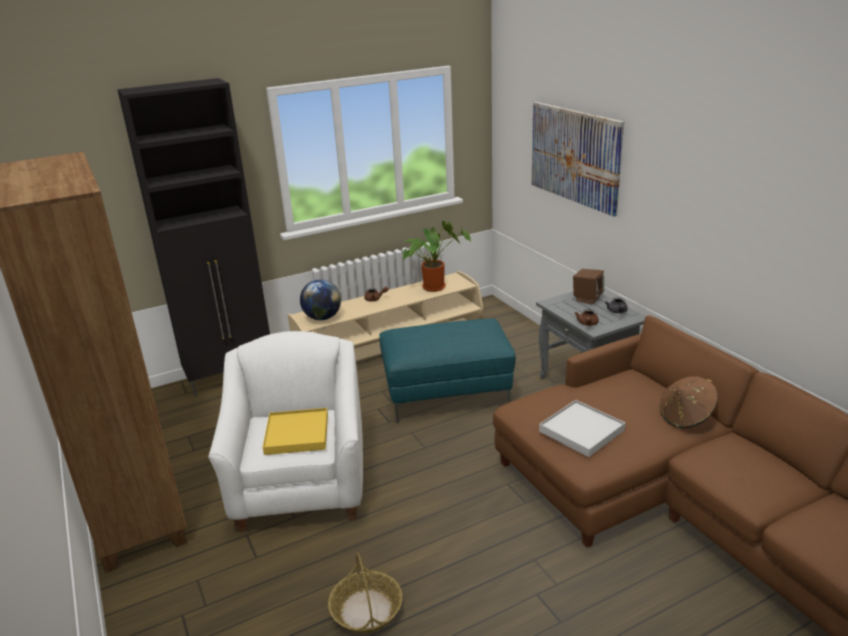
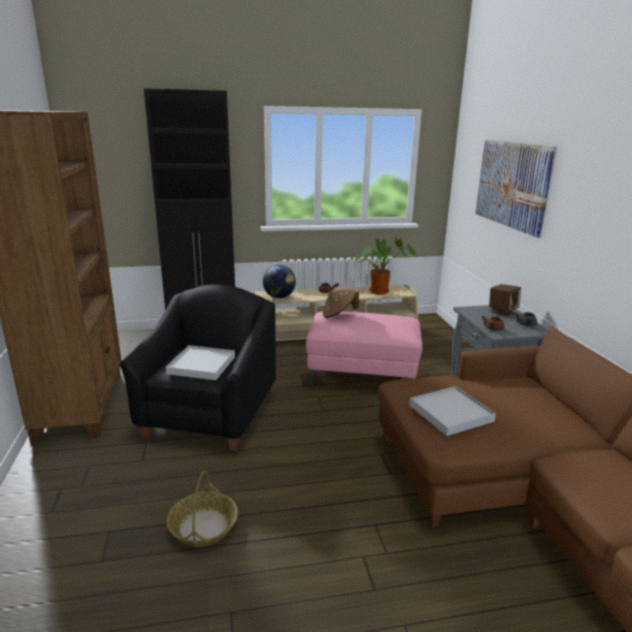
camera: 15 degrees right, 5 degrees down
white armchair [208,331,363,532] -> black armchair [120,284,276,451]
yellow tray [263,408,328,455] -> white tray [166,345,235,380]
turquoise ottoman [379,319,516,423] -> pink ottoman [306,311,423,388]
brown hat [660,376,718,428] -> brown hat moved to [323,289,359,318]

